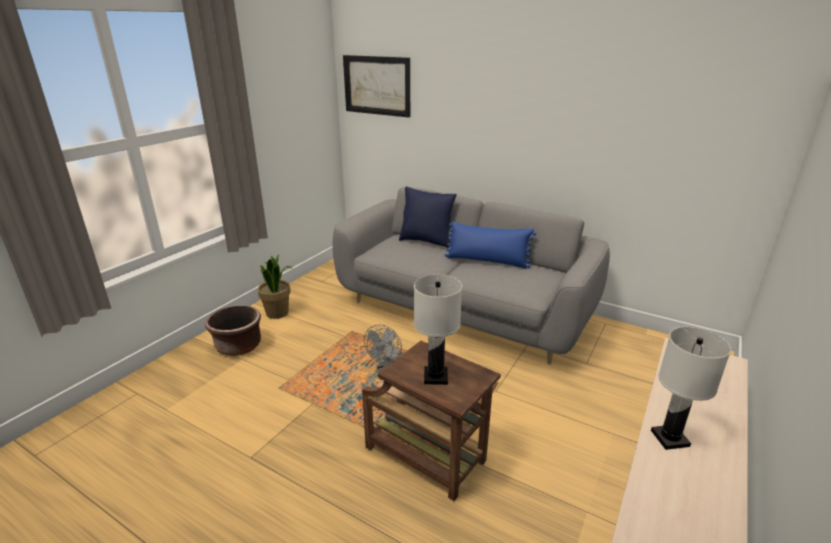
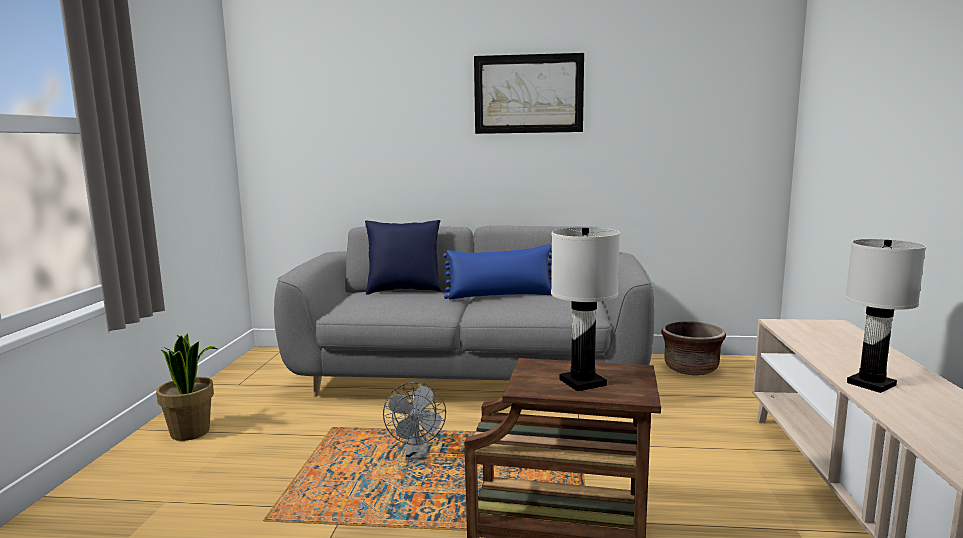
camera: 25 degrees left, 15 degrees down
brown planter [205,306,261,356] -> brown planter moved to [661,321,726,375]
picture [343,55,410,117] -> picture moved to [474,53,584,134]

